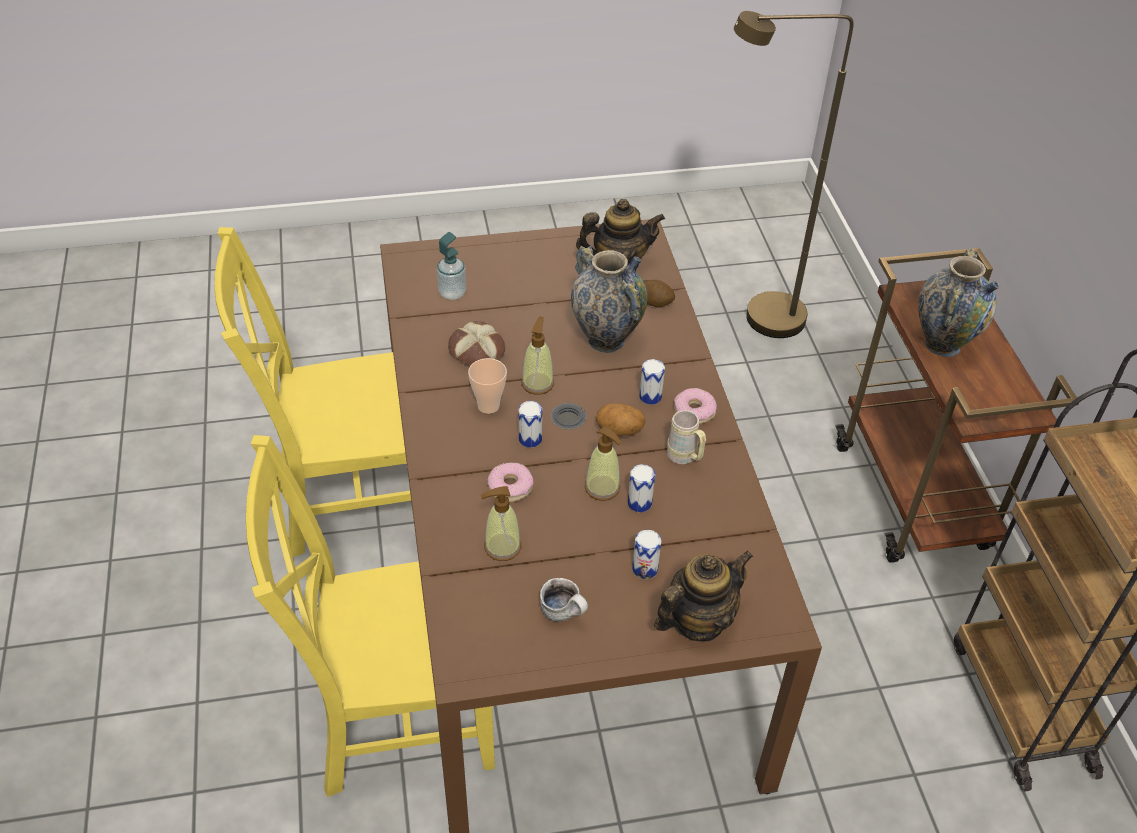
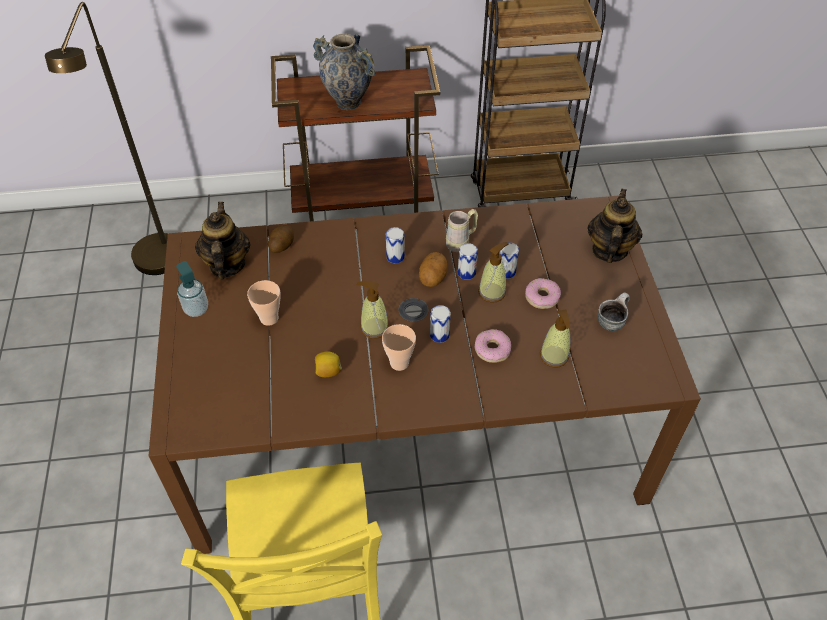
camera: 85 degrees left, 5 degrees up
yellow chair [246,435,495,797] -> none
soap dispenser [437,232,466,300] -> soap dispenser moved to [176,261,208,317]
bread [448,321,505,367] -> lemon [315,351,342,377]
vase [571,245,647,353] -> none
can [632,530,661,579] -> can moved to [458,243,478,280]
teapot [654,551,753,641] -> teapot turned 45 degrees clockwise [587,188,643,263]
donut [674,388,717,424] -> donut moved to [525,278,561,309]
none -> cup [247,280,281,326]

